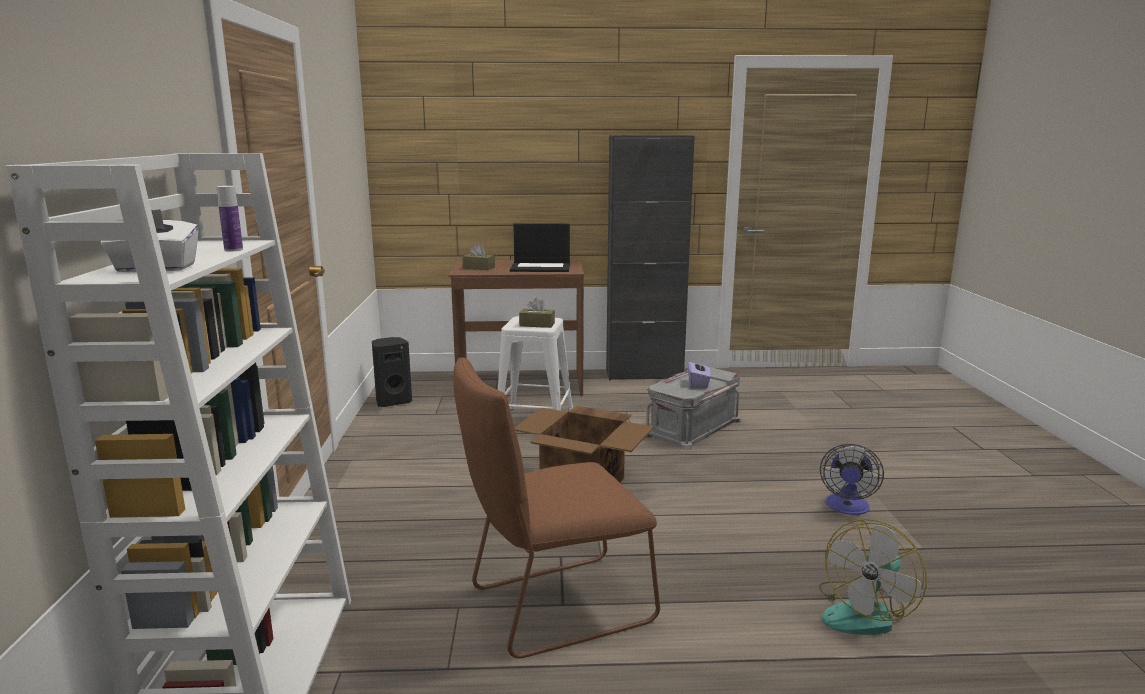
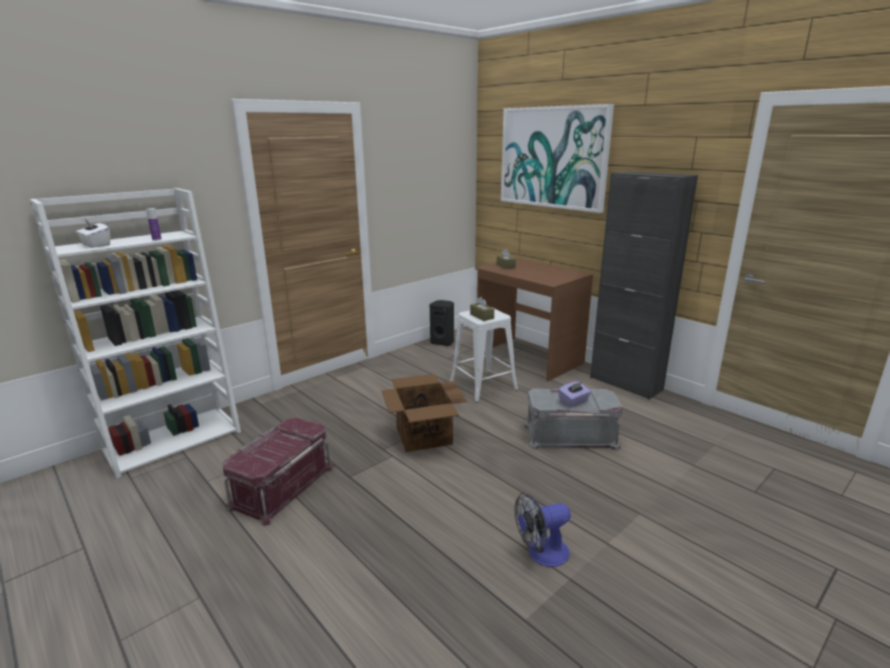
camera: 50 degrees right, 5 degrees up
brown chair [453,357,660,659] -> red storage box [223,418,334,526]
laptop [510,223,570,272] -> none
fan [819,519,927,635] -> none
none -> picture [501,104,614,213]

